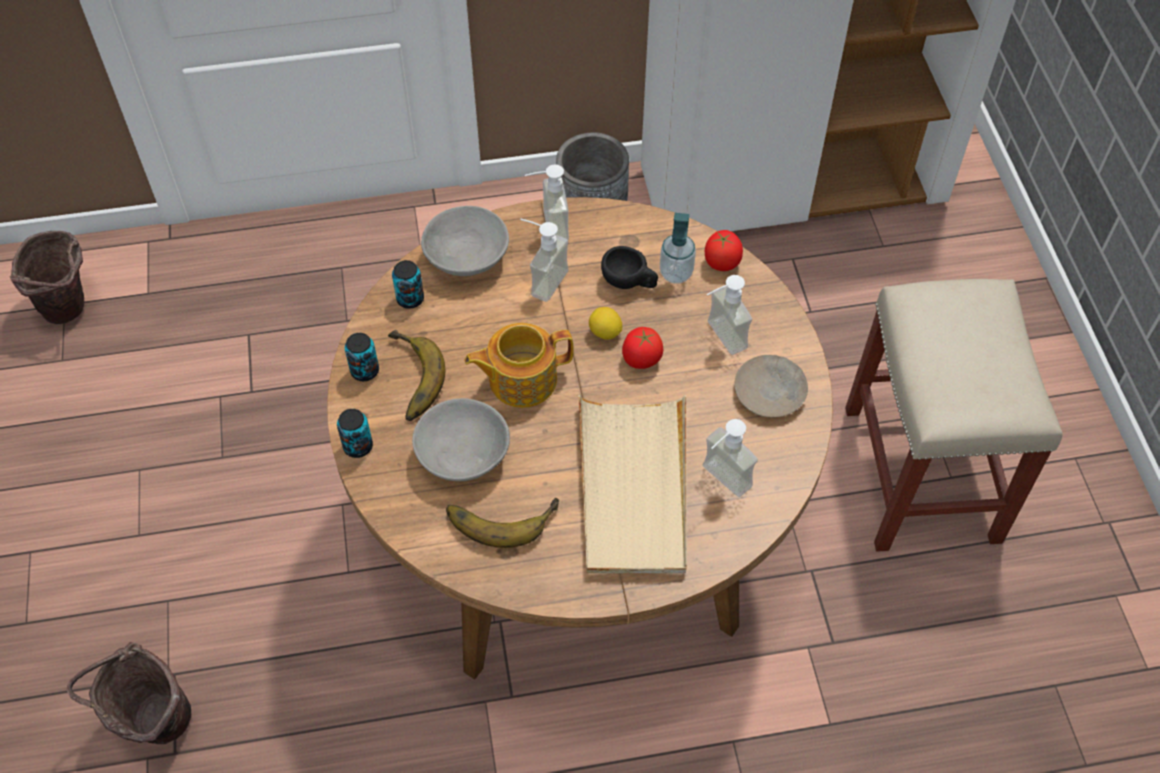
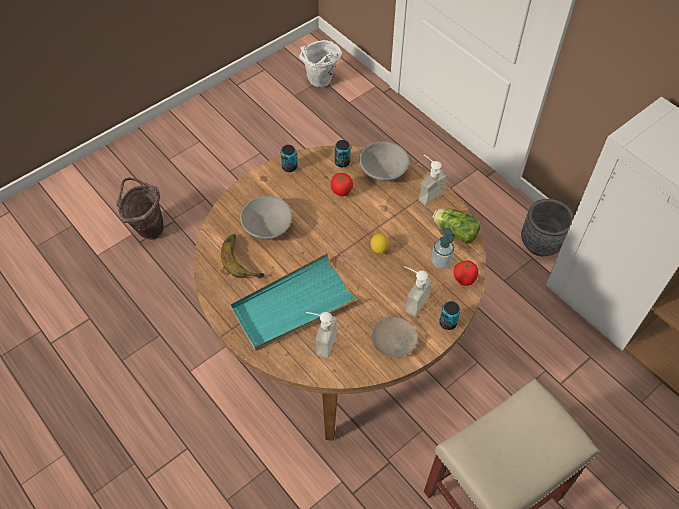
camera: 60 degrees right, 0 degrees up
brown bucket [10,231,84,324] -> white bucket [299,40,342,87]
can [337,409,373,458] -> can moved to [439,301,460,330]
banana [388,330,445,421] -> none
teapot [465,323,573,408] -> none
soap dispenser [520,219,568,302] -> none
beige tray [579,395,687,573] -> turquoise tray [230,253,358,350]
black cup [601,246,658,289] -> none
tomato [622,327,663,369] -> tomato moved to [331,173,353,196]
none -> lettuce [433,209,480,244]

